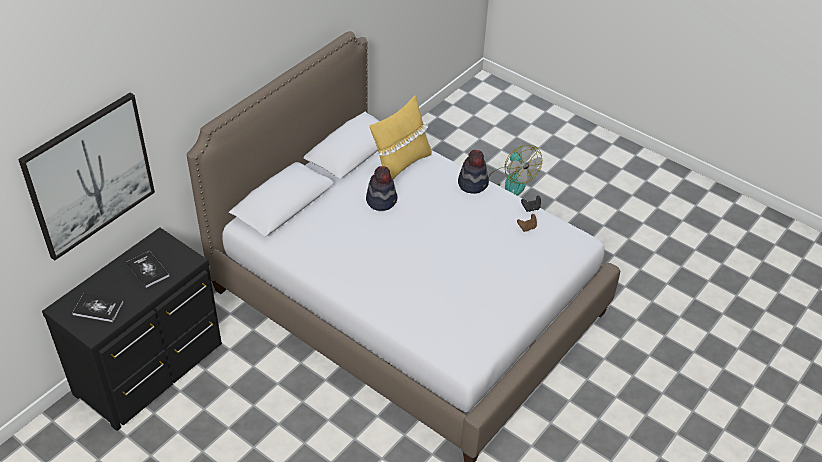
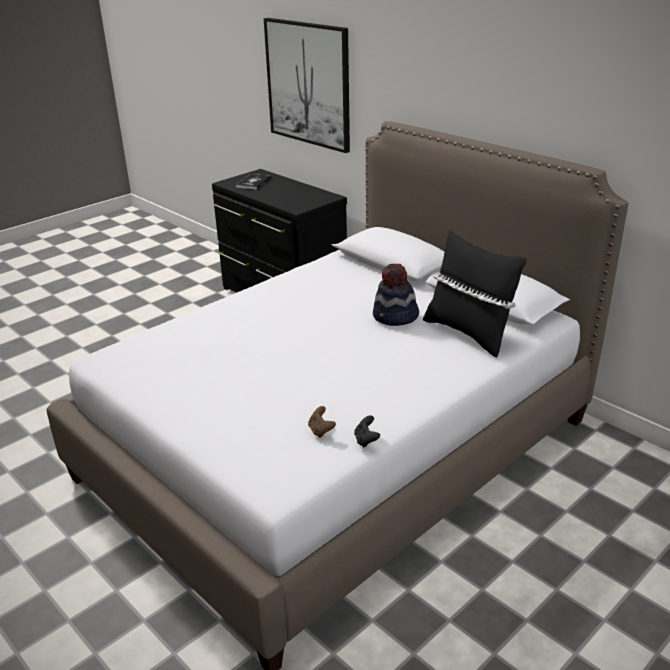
camera: 100 degrees right, 15 degrees down
book [126,251,169,288] -> none
yellow pillow [370,96,432,179] -> black pillow [423,230,527,357]
hat [458,150,489,194] -> none
fan [488,145,542,196] -> none

